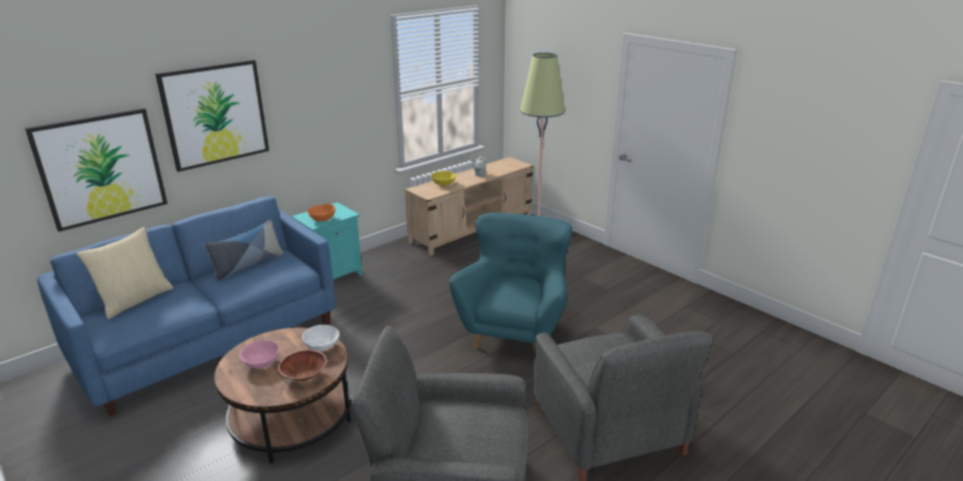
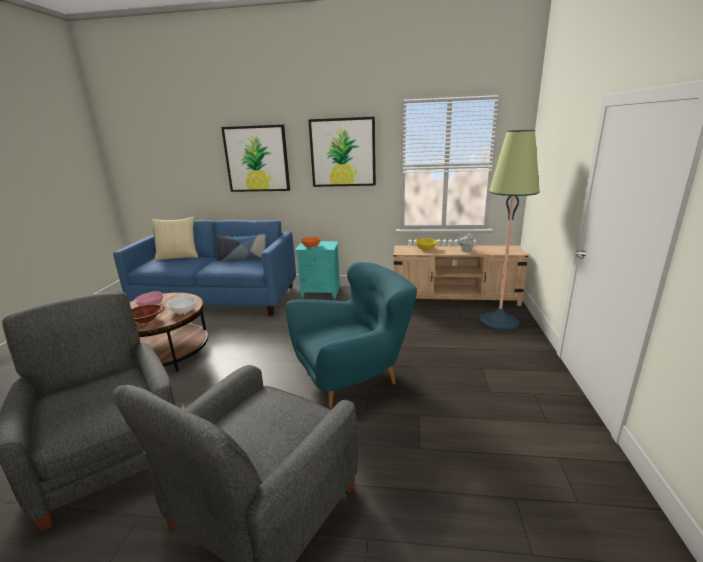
camera: 50 degrees right, 5 degrees down
picture [25,108,168,232] -> picture moved to [308,117,376,187]

